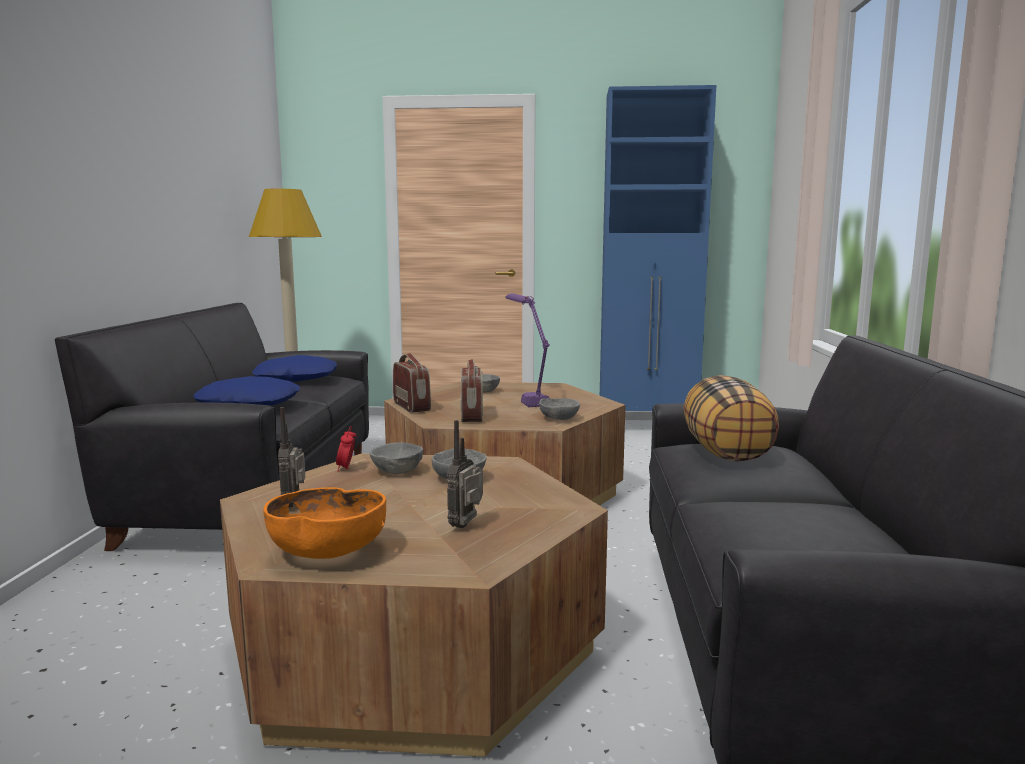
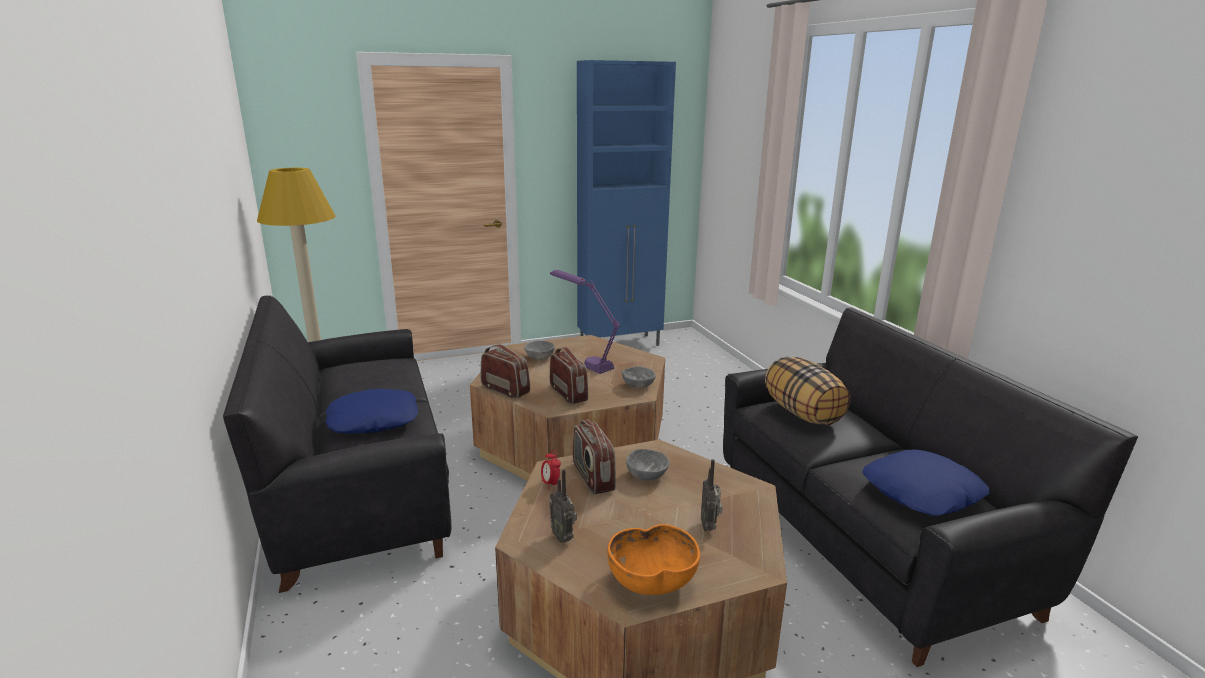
camera: 25 degrees left, 10 degrees up
blue pillow [252,355,337,382] -> blue pillow moved to [862,449,989,516]
grey bowl [370,443,423,474] -> radio [573,420,616,494]

